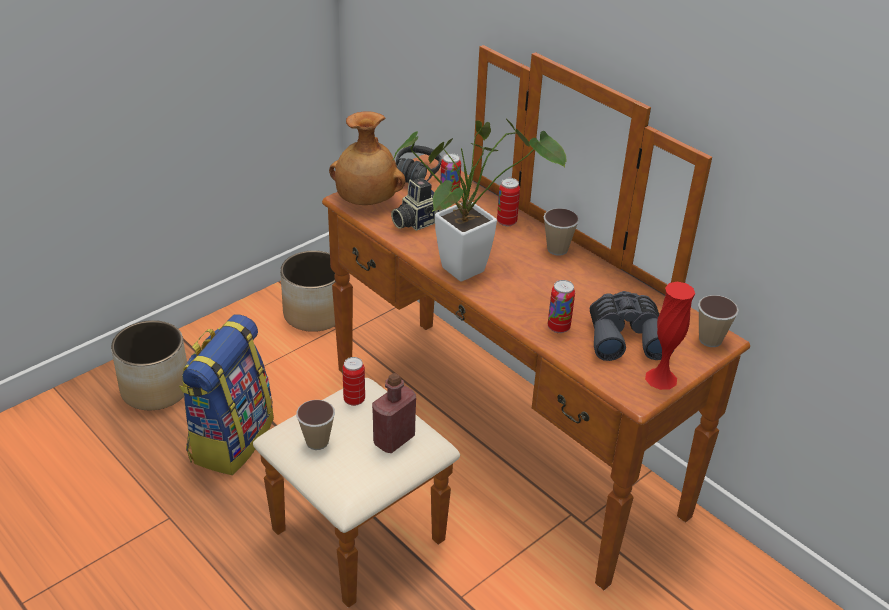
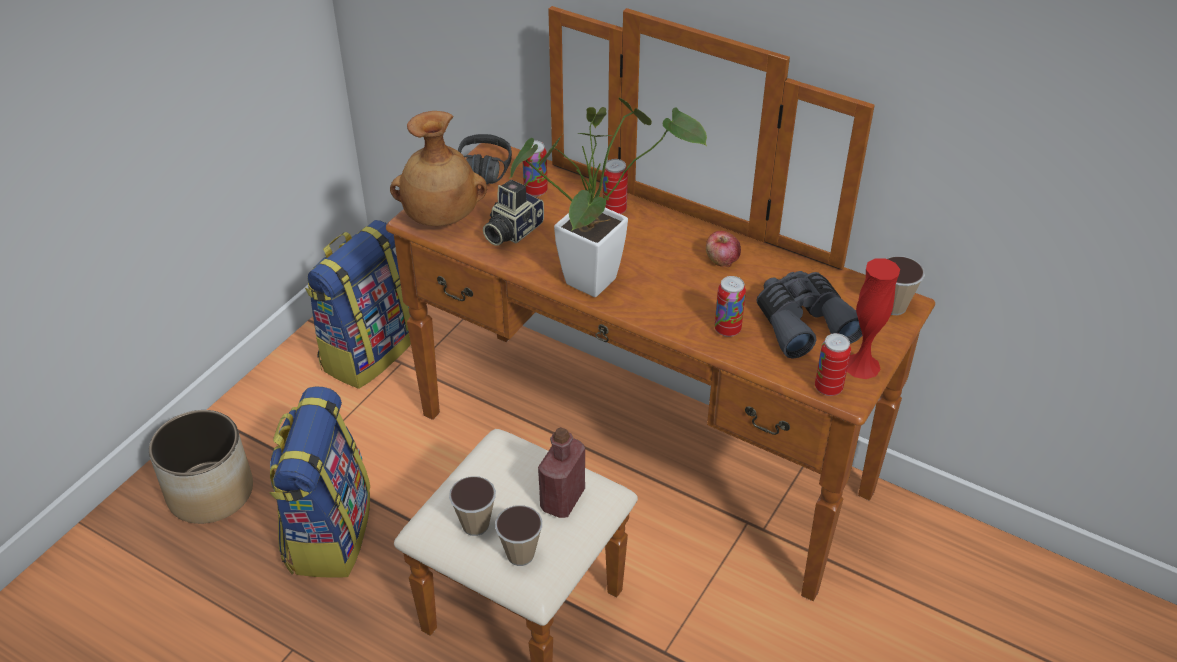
camera: 15 degrees left, 5 degrees up
planter [280,250,336,332] -> backpack [305,220,411,389]
can [342,357,365,406] -> can moved to [815,333,851,396]
cup [544,208,579,256] -> cup moved to [495,505,542,566]
none -> apple [706,231,741,267]

